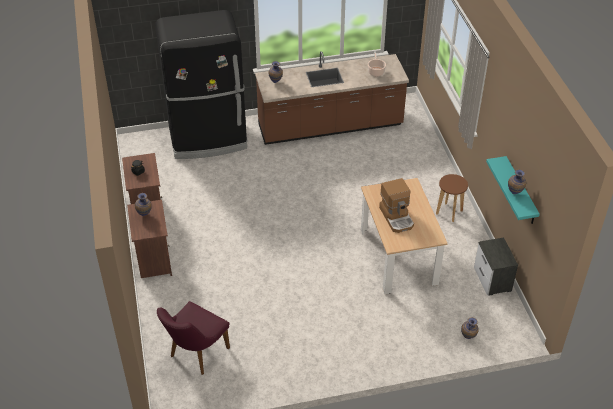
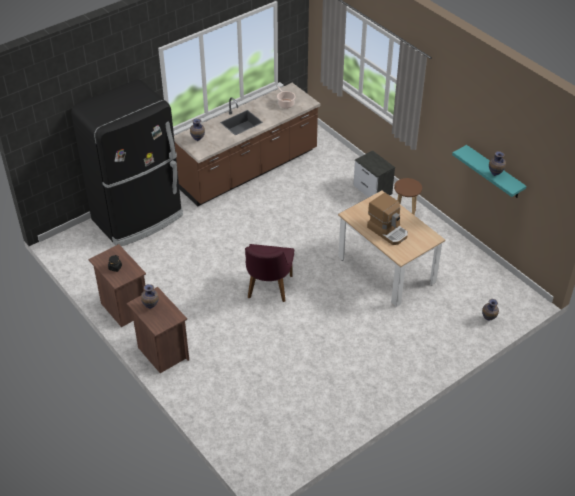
camera: 25 degrees left, 0 degrees up
purple chair [157,301,230,375] -> purple chair moved to [245,244,294,302]
nightstand [474,237,518,296] -> nightstand moved to [353,150,395,197]

